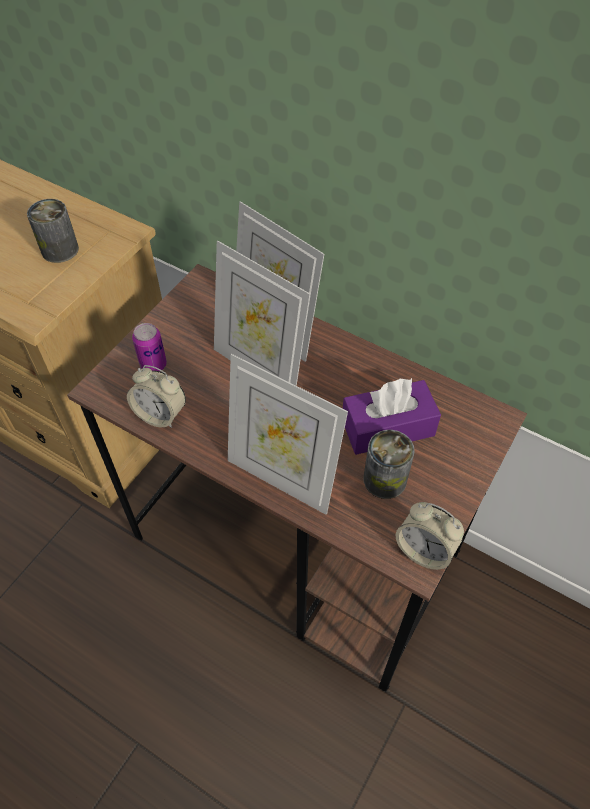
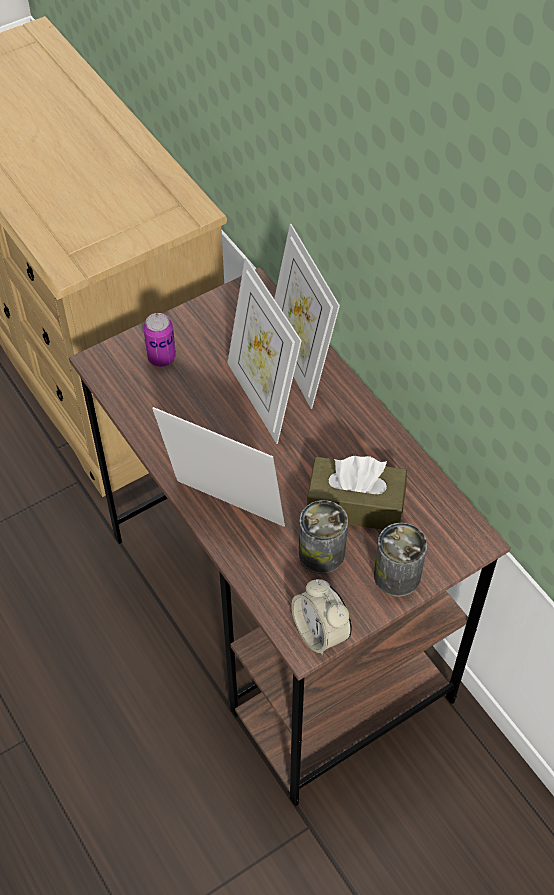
camera: 25 degrees right, 0 degrees up
can [27,199,79,263] -> can moved to [374,523,427,597]
alarm clock [127,365,186,428] -> none
picture frame [228,354,348,515] -> picture frame turned 150 degrees clockwise [152,407,285,527]
purple tissue box [343,378,441,455] -> brown tissue box [307,456,407,530]

